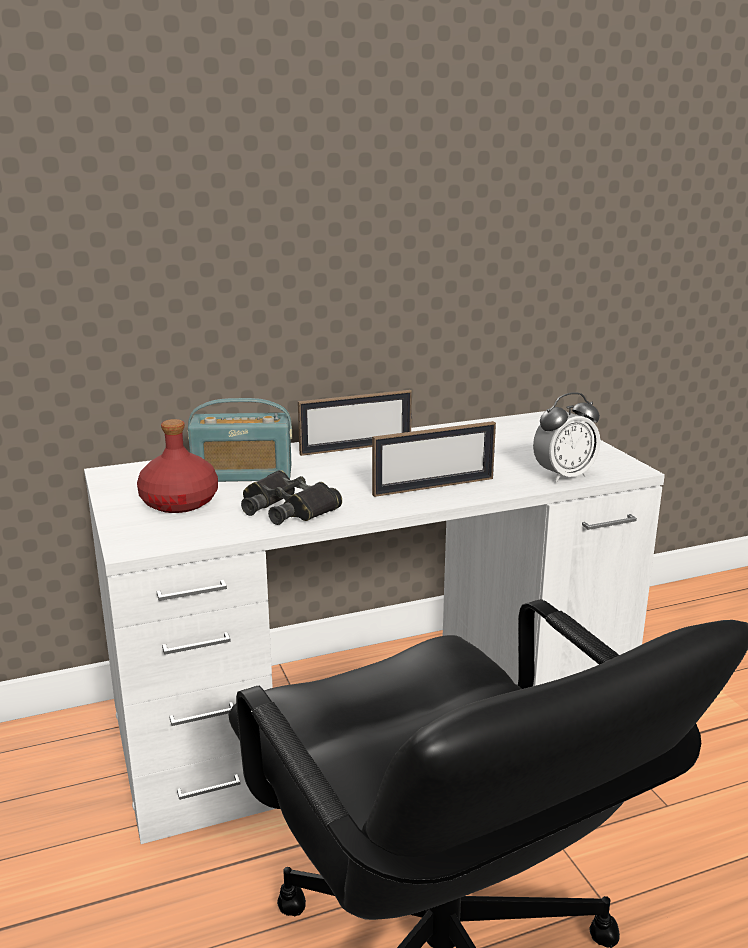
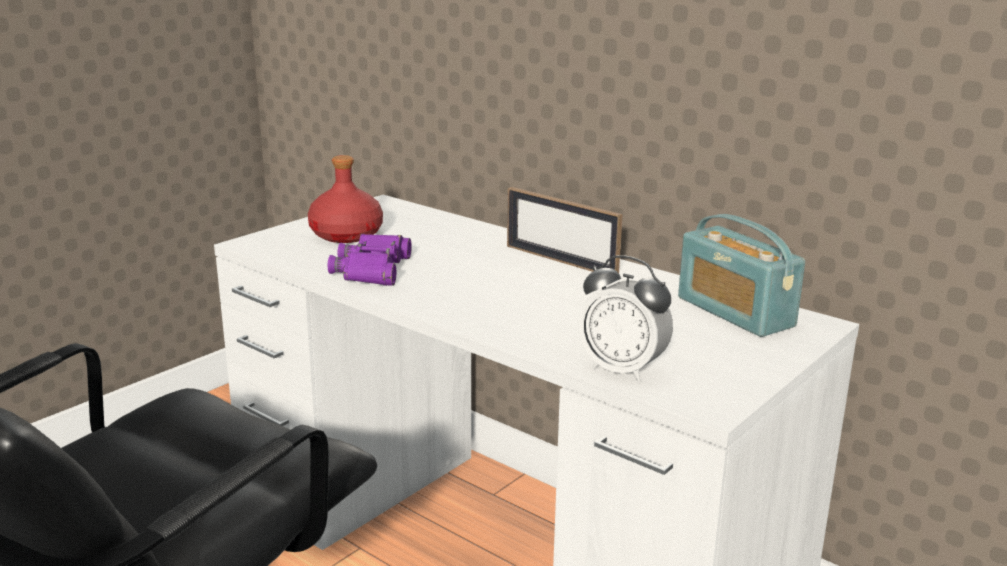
camera: 60 degrees right, 0 degrees up
radio [188,398,292,482] -> radio moved to [678,214,805,337]
black binoculars [241,470,342,525] -> purple binoculars [328,234,412,286]
picture frame [372,421,496,497] -> none

